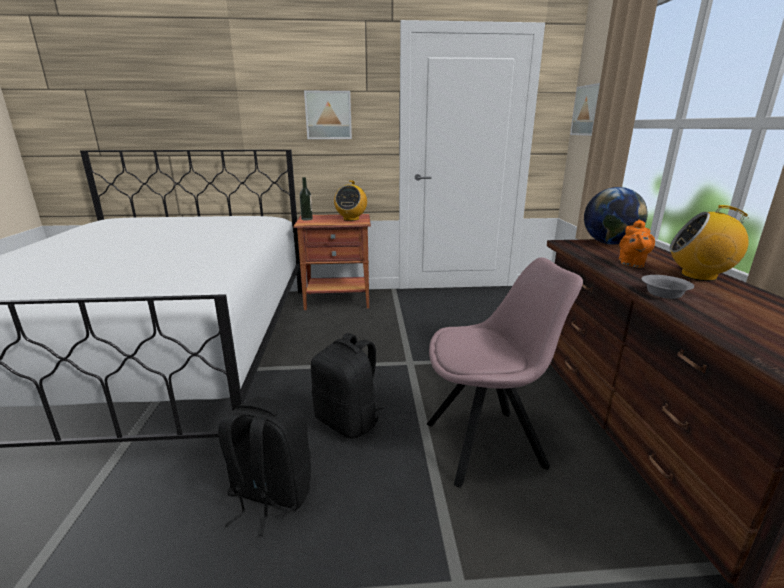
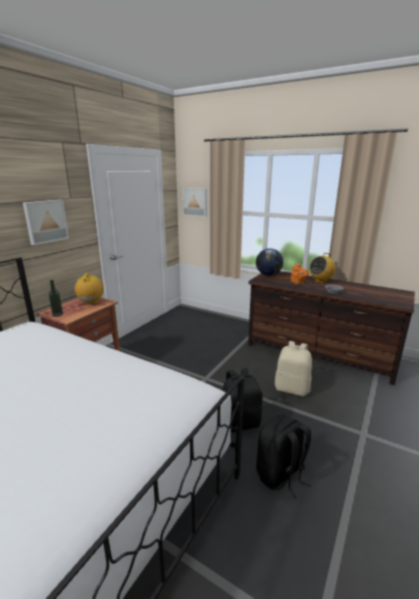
camera: 55 degrees left, 0 degrees up
radio [334,180,367,221] -> radio turned 135 degrees counterclockwise [75,273,104,305]
pink chair [427,257,583,488] -> beige backpack [275,341,312,396]

